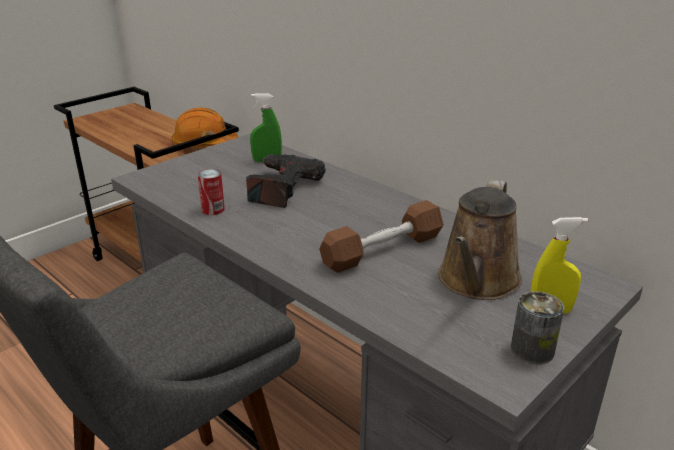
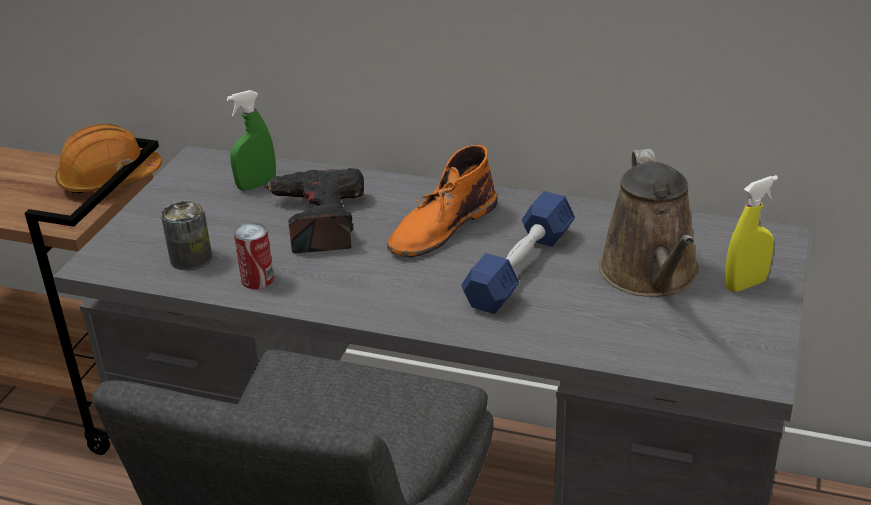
camera: 25 degrees left, 5 degrees up
brown dumbbell [319,200,444,273] -> blue dumbbell [461,191,575,314]
can [511,291,564,364] -> can moved to [161,201,212,271]
none -> orange boot [387,145,497,257]

